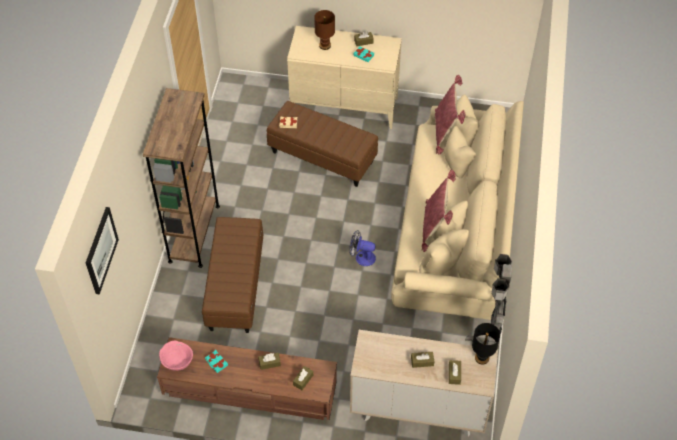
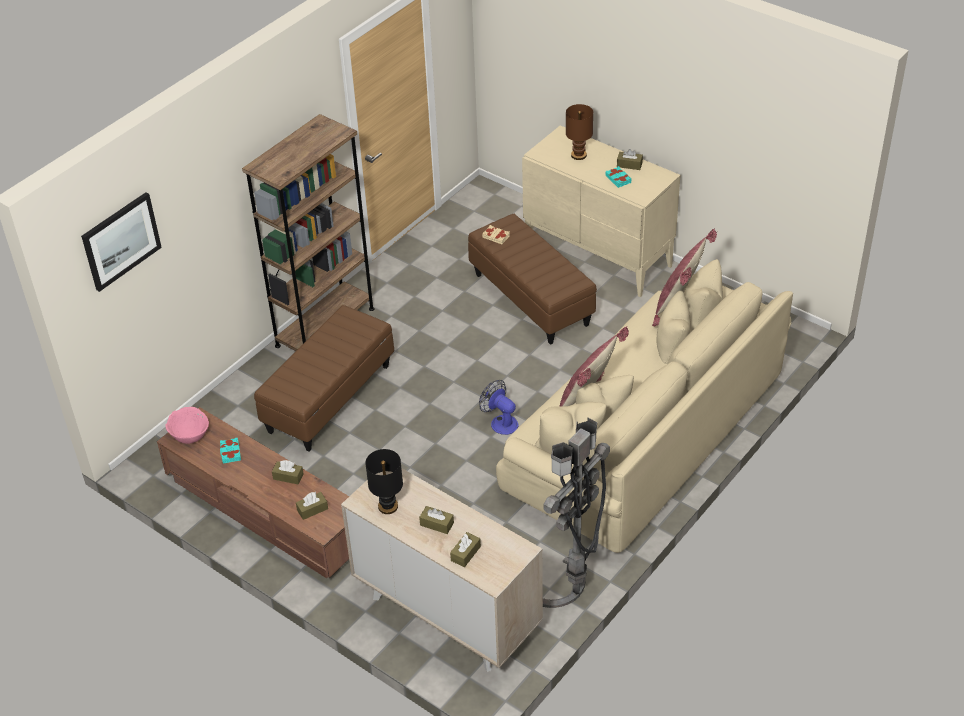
camera: 30 degrees right, 10 degrees down
black table lamp [472,323,500,365] -> black table lamp moved to [365,449,403,514]

